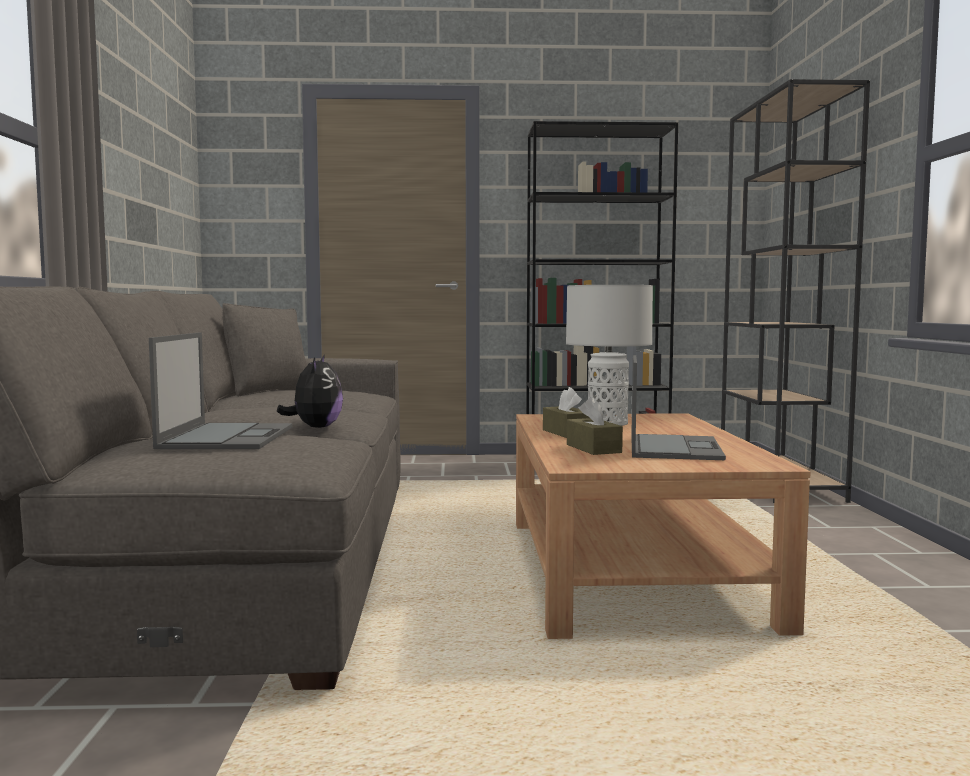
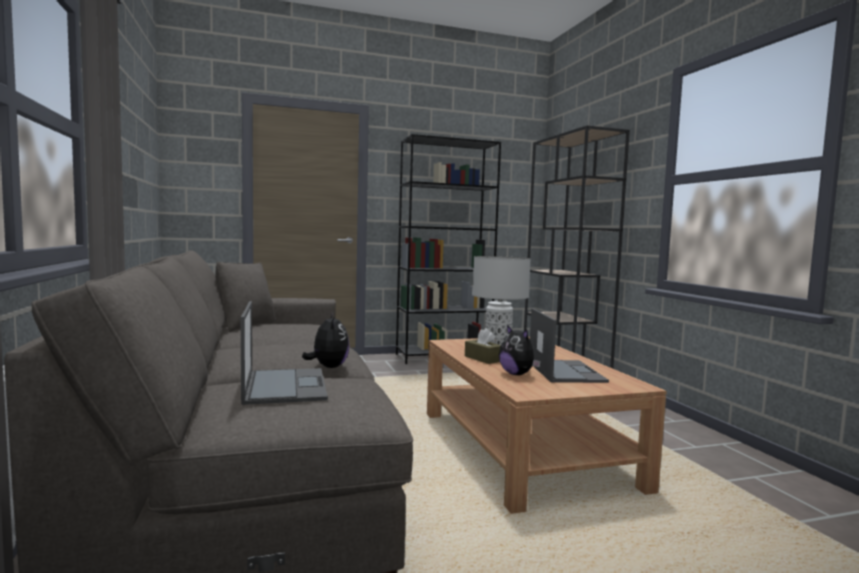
camera: 15 degrees left, 0 degrees up
brown tissue box [567,397,623,455] -> plush toy [499,325,541,375]

